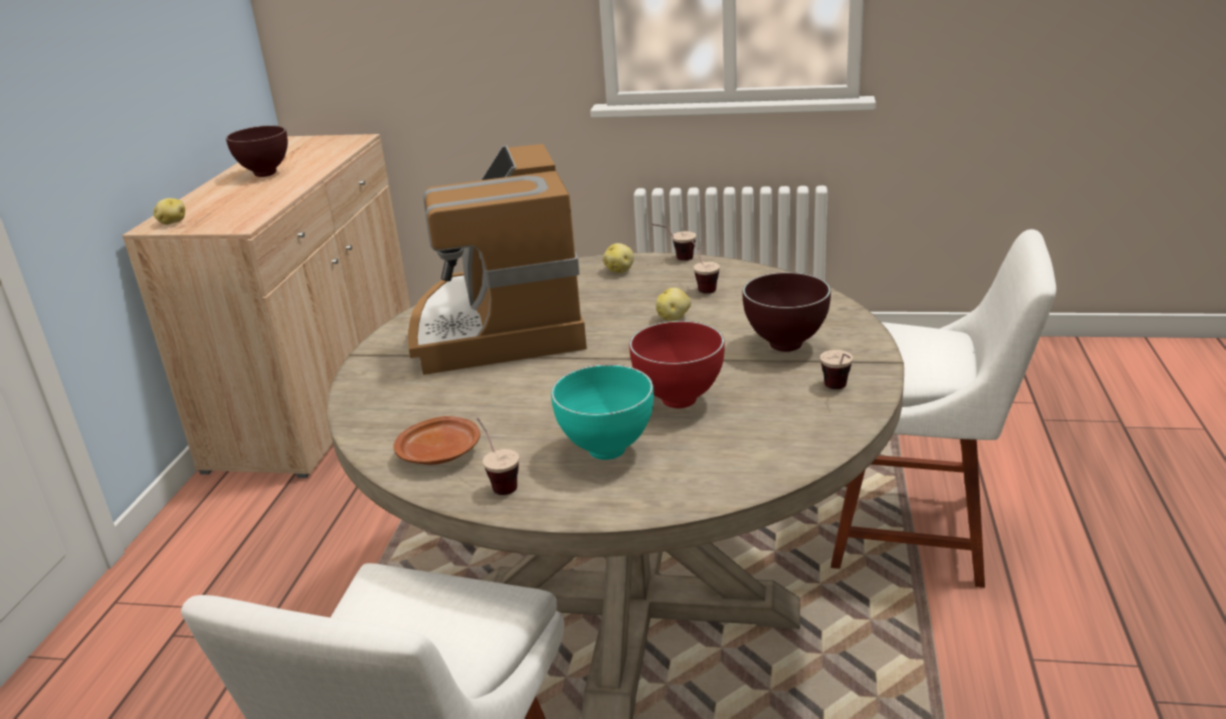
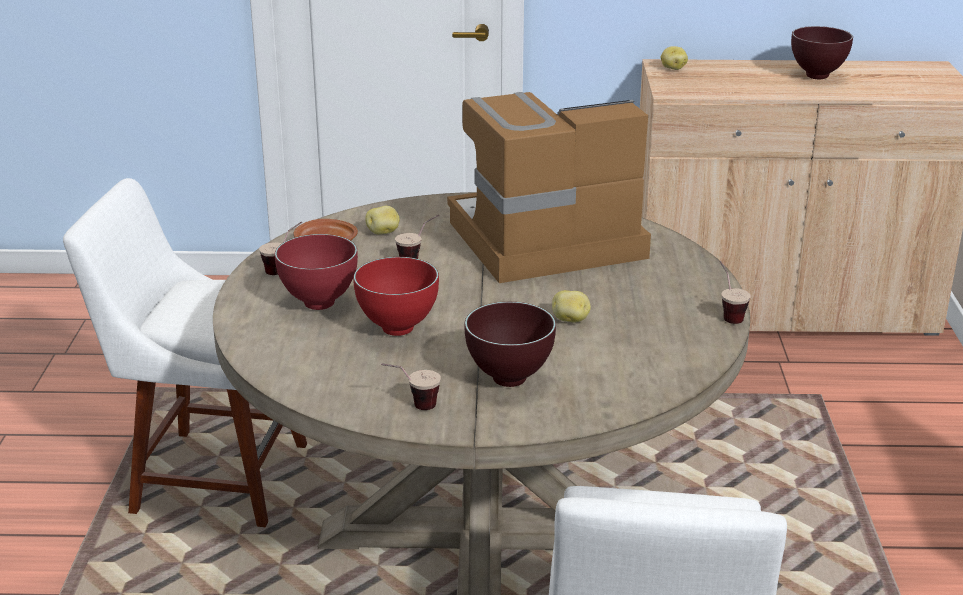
camera: 80 degrees right, 0 degrees up
turquoise bowl [551,364,654,460] -> red bowl [275,234,358,310]
potato [603,243,634,273] -> potato moved to [365,206,400,235]
cup [690,239,720,293] -> cup moved to [395,214,439,259]

